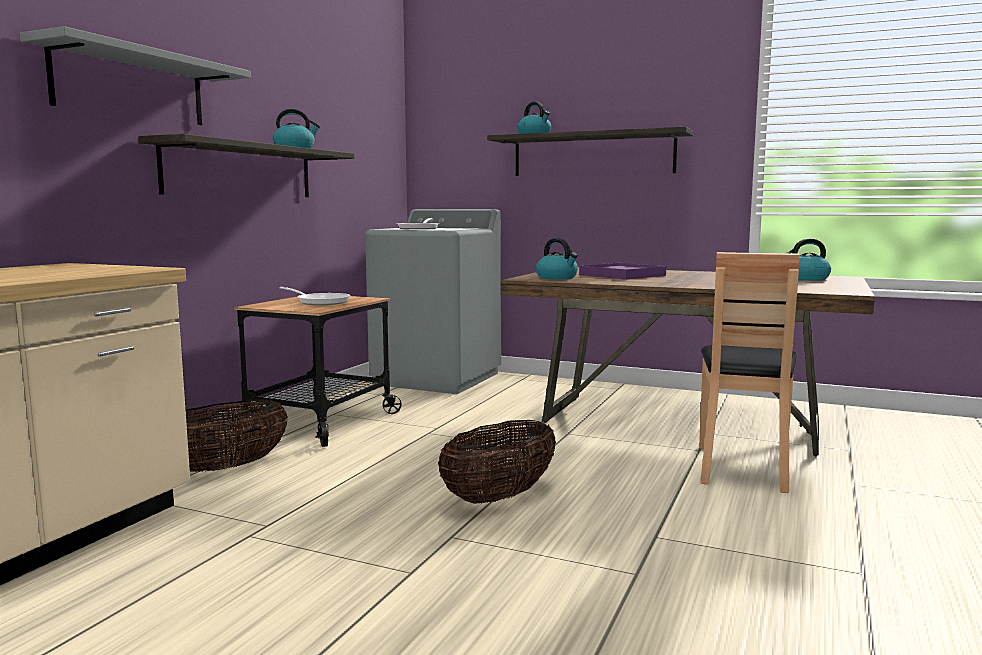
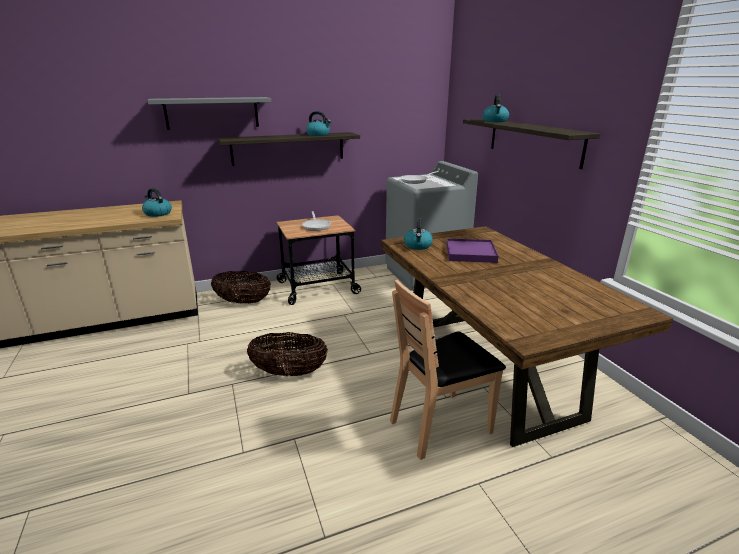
camera: 45 degrees right, 15 degrees up
kettle [786,239,831,281] -> kettle moved to [142,188,172,217]

